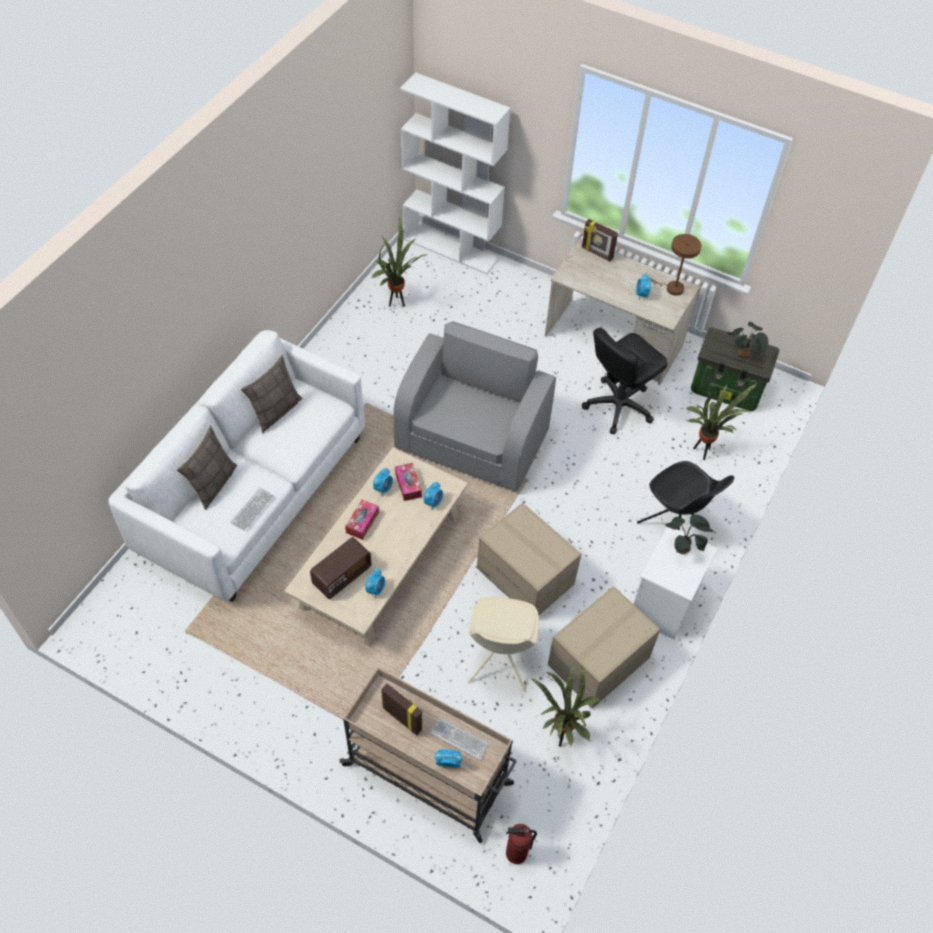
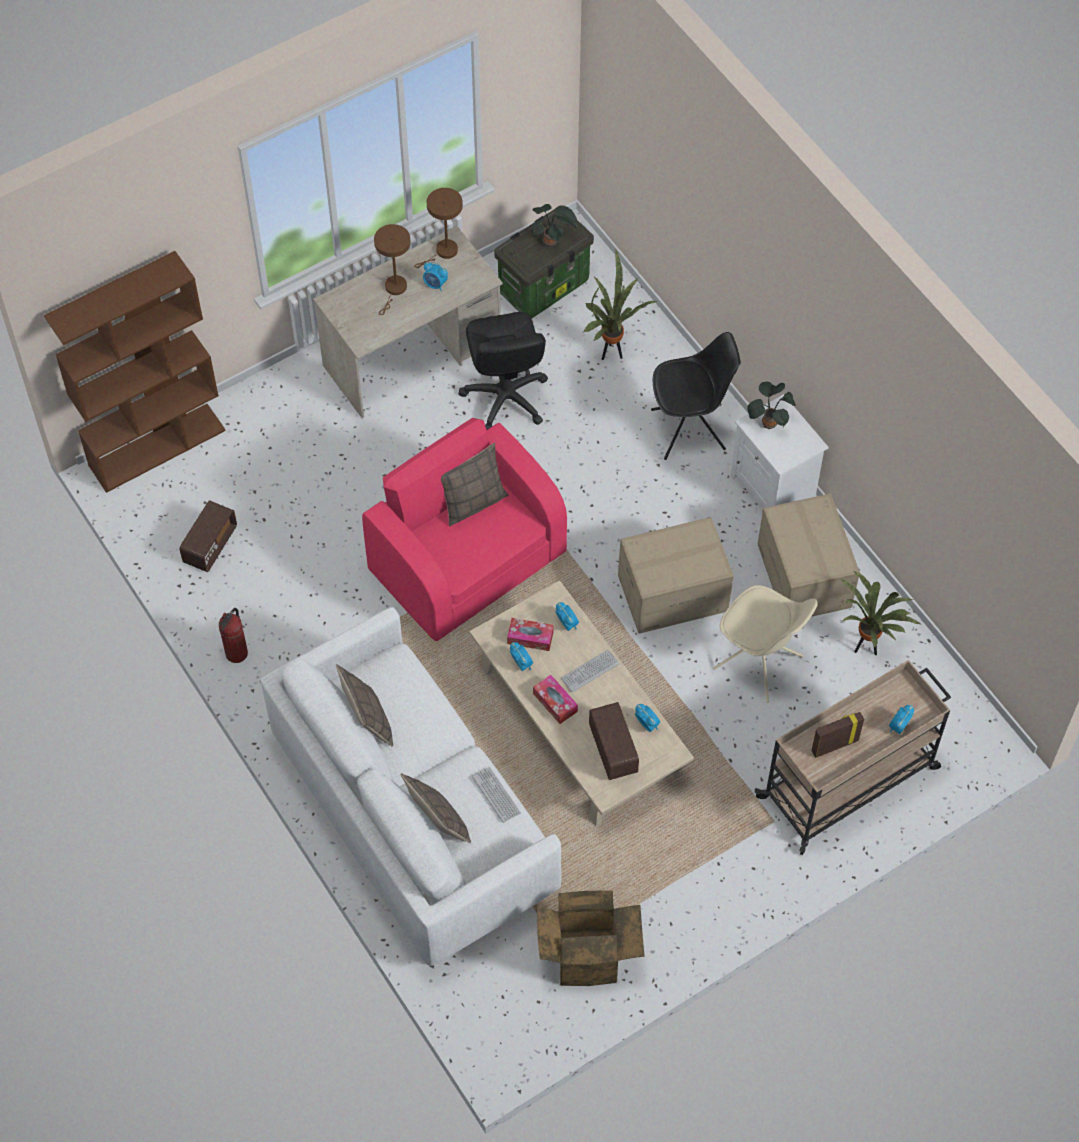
camera: 60 degrees left, 5 degrees up
potted plant [372,217,427,307] -> radio [179,500,237,572]
grey armchair [393,321,556,492] -> pink armchair [362,418,567,641]
white bookcase [400,72,511,274] -> brown bookcase [44,251,226,493]
keyboard [430,718,489,760] -> keyboard moved to [560,650,619,692]
fire extinguisher [506,824,537,864] -> fire extinguisher moved to [219,608,248,663]
picture frame [582,219,618,261] -> none
none -> brown table lamp [374,224,411,315]
none -> pillow [441,443,508,526]
none -> cardboard box [537,891,645,986]

